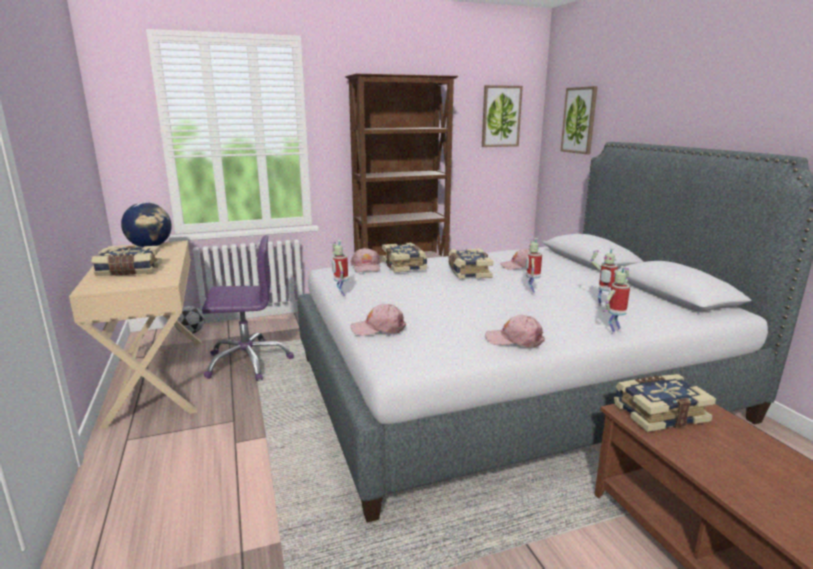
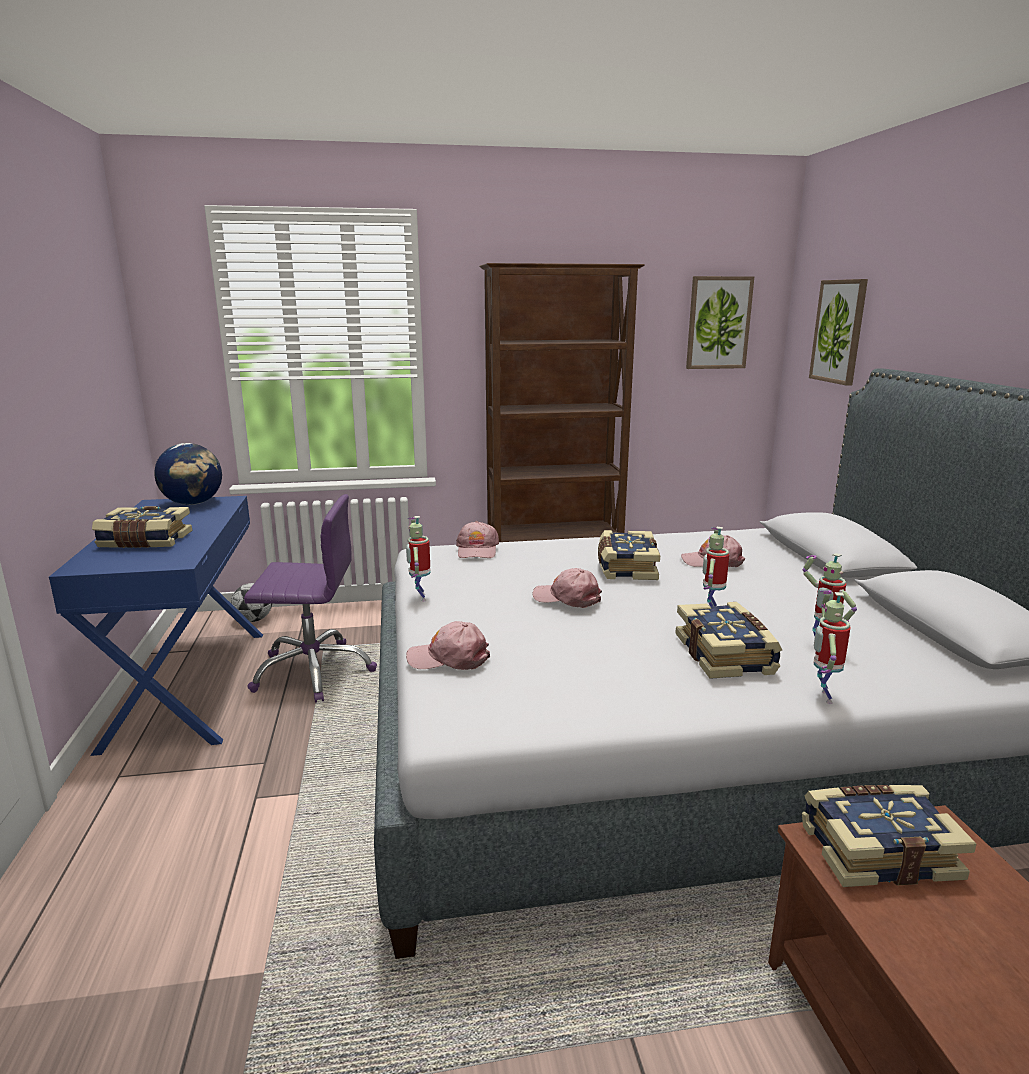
camera: 10 degrees right, 0 degrees up
beige desk [69,241,202,429] -> blue desk [49,496,263,756]
book [382,243,428,273] -> book moved to [675,602,782,679]
pink cap [485,315,545,348] -> pink cap moved to [533,568,602,608]
toy robot [603,266,630,335] -> toy robot turned 45 degrees counterclockwise [813,590,850,704]

